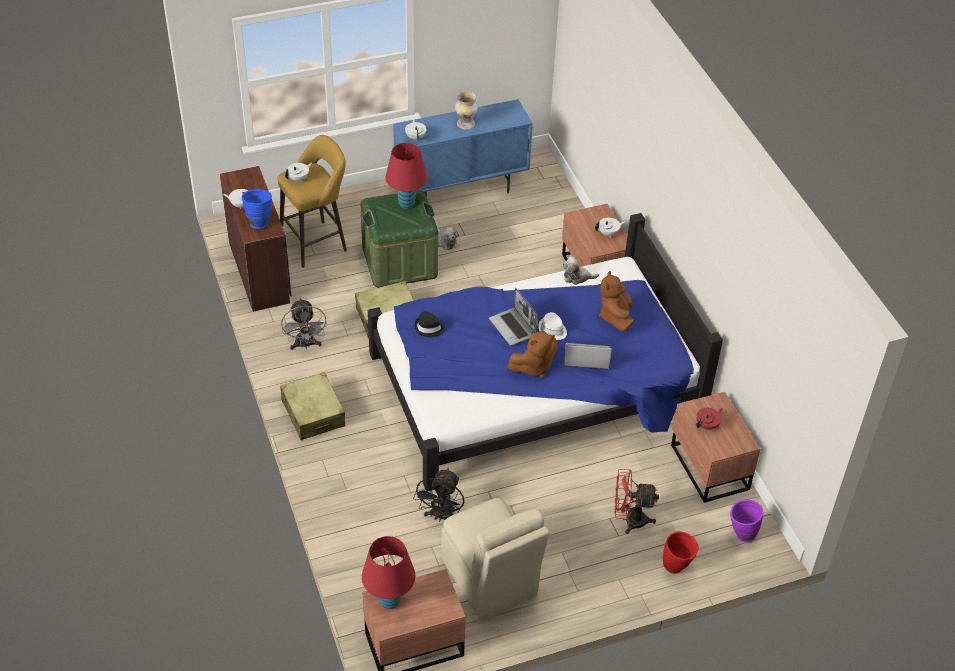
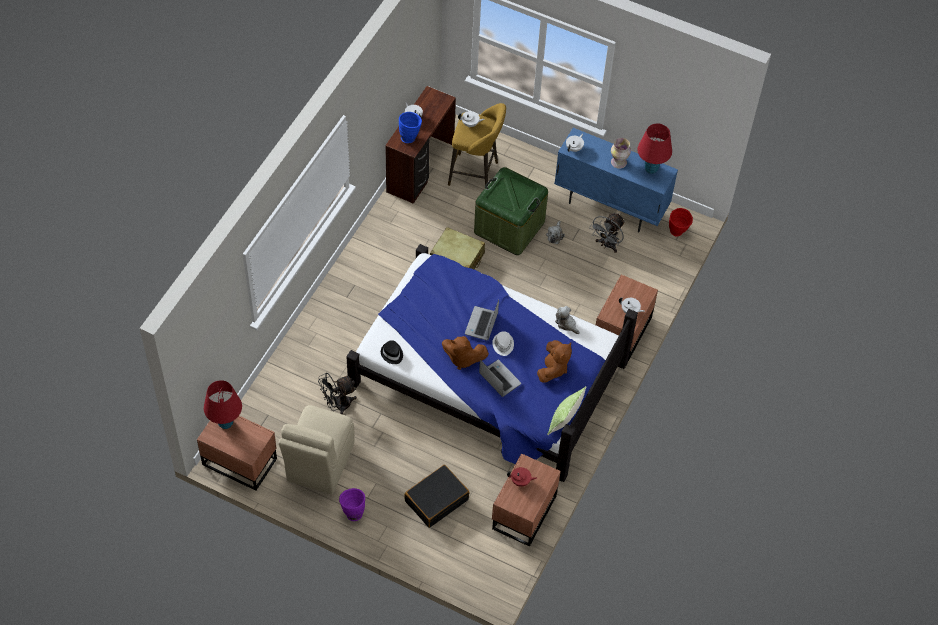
camera: 45 degrees right, 10 degrees up
beige suitcase [280,372,345,440] -> none
grey fan [281,298,327,350] -> grey fan moved to [589,213,625,253]
red table lamp [386,143,427,209] -> red table lamp moved to [637,124,672,174]
black hat [414,312,445,337] -> black hat moved to [381,340,403,364]
brown plush toy [599,271,634,332] -> brown plush toy turned 150 degrees clockwise [537,340,572,383]
red fan [615,469,659,534] -> black suitcase [405,465,469,528]
red vase [663,531,699,574] -> red vase moved to [669,208,693,236]
purple vase [730,500,763,543] -> purple vase moved to [339,488,365,521]
none -> pillow [547,386,586,435]

